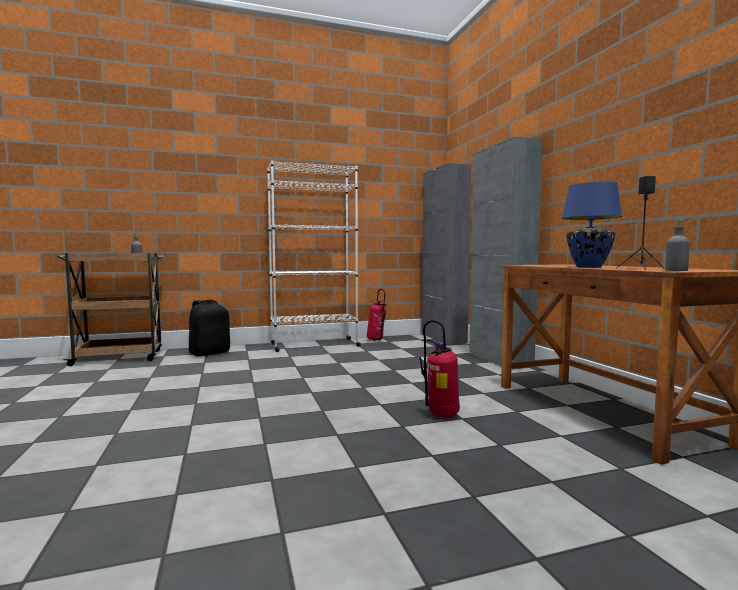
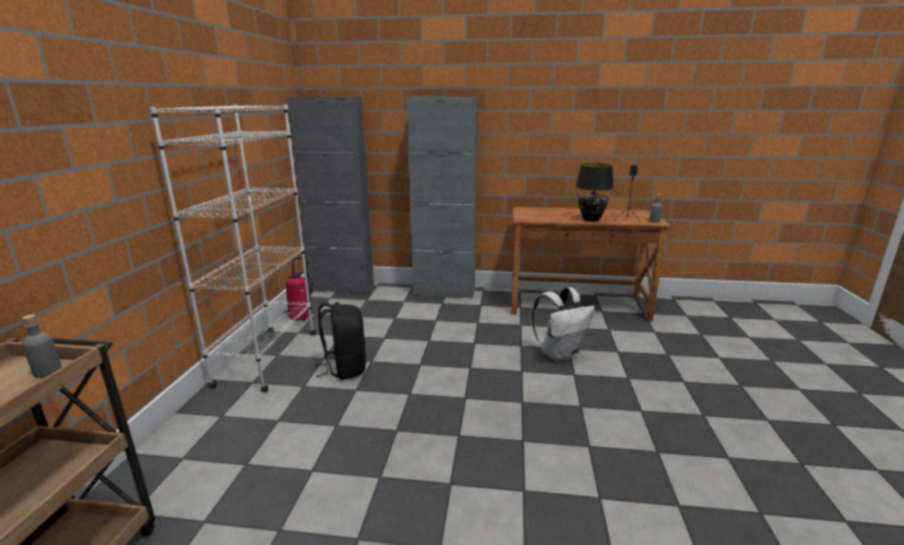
camera: 65 degrees left, 15 degrees up
black backpack [189,299,230,356] -> black backpack moved to [315,302,366,380]
fire extinguisher [419,320,460,418] -> white backpack [532,287,595,362]
blue table lamp [562,182,622,268] -> black table lamp [576,163,614,222]

